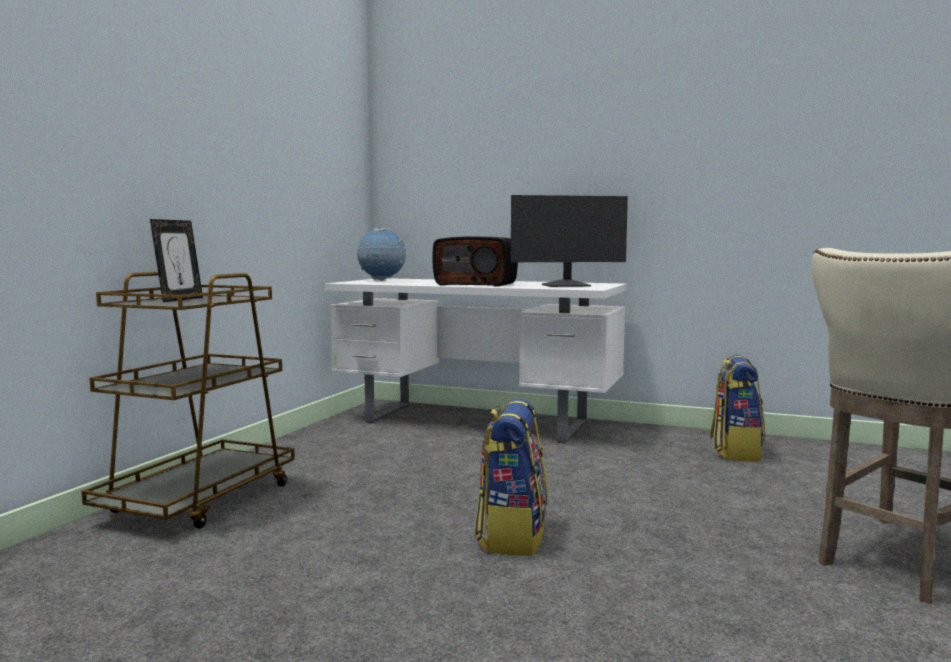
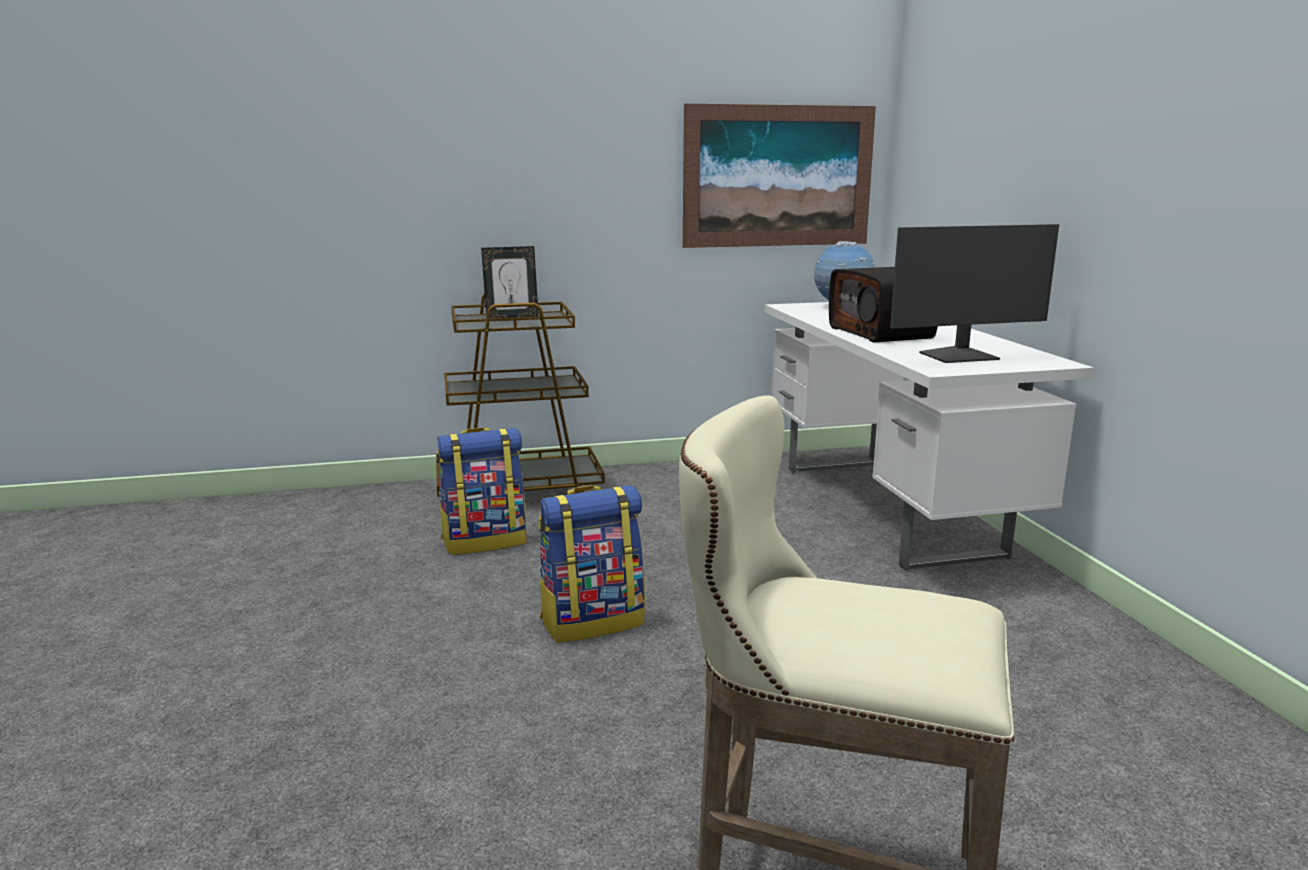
camera: 55 degrees right, 10 degrees up
monitor [511,195,628,287] -> monitor turned 60 degrees counterclockwise [890,224,1059,363]
backpack [710,355,765,462] -> backpack moved to [436,427,526,555]
none -> picture [683,104,876,248]

